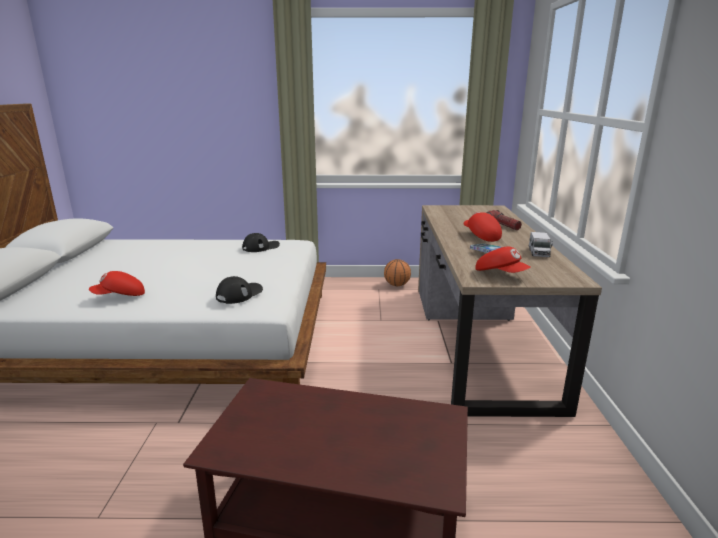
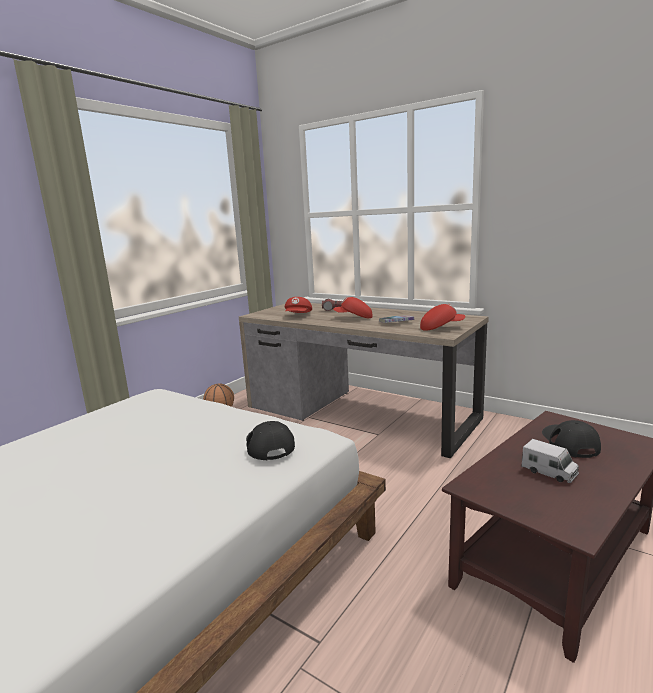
camera: 55 degrees left, 5 degrees down
red cap [89,271,145,296] -> red cap moved to [285,297,312,313]
black cap [242,233,280,252] -> black cap moved to [542,420,601,458]
toy truck [529,232,553,257] -> toy truck moved to [521,439,579,483]

